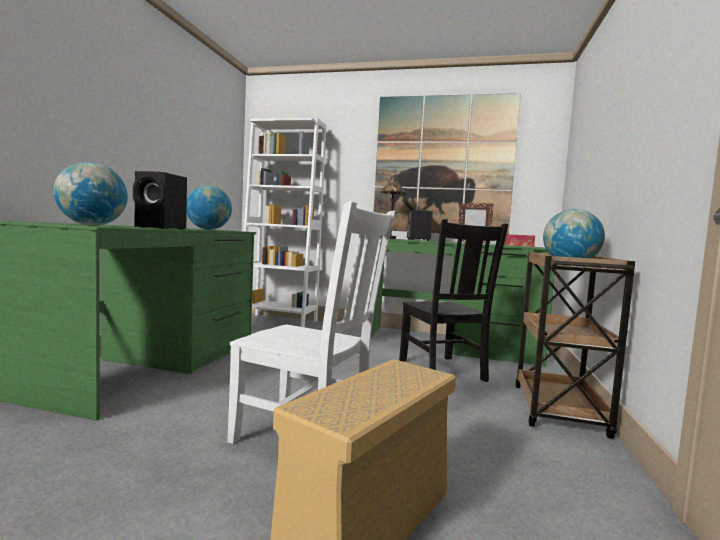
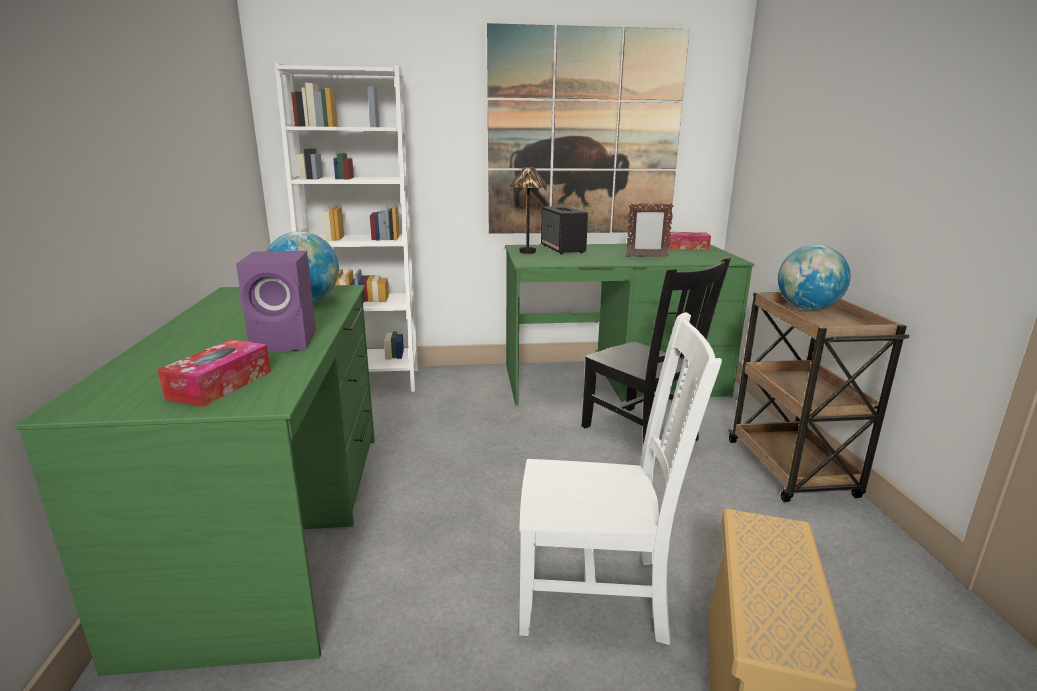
camera: 20 degrees left, 15 degrees up
globe [53,162,128,225] -> tissue box [157,339,271,407]
black speaker [133,171,187,229] -> purple speaker [236,251,316,352]

